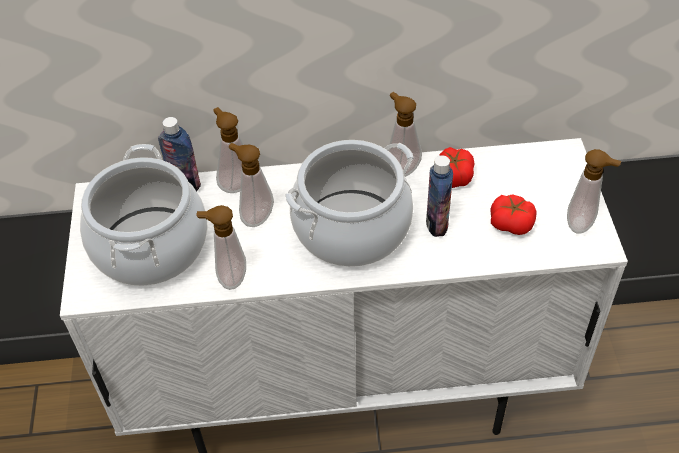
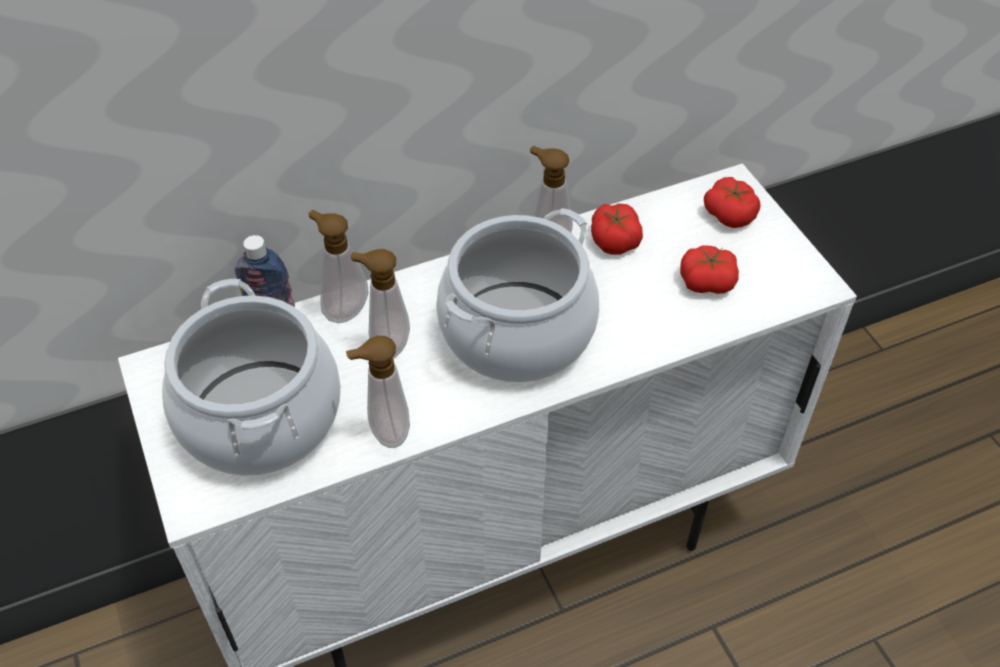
camera: 20 degrees left, 0 degrees up
bottle [426,155,453,237] -> none
soap dispenser [567,149,621,234] -> none
none -> tomato [704,177,760,228]

